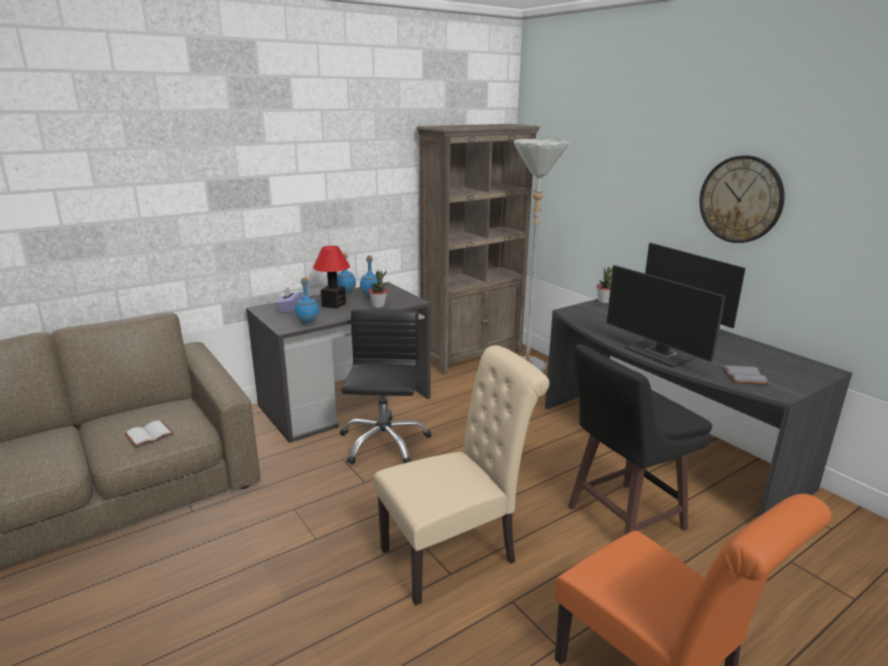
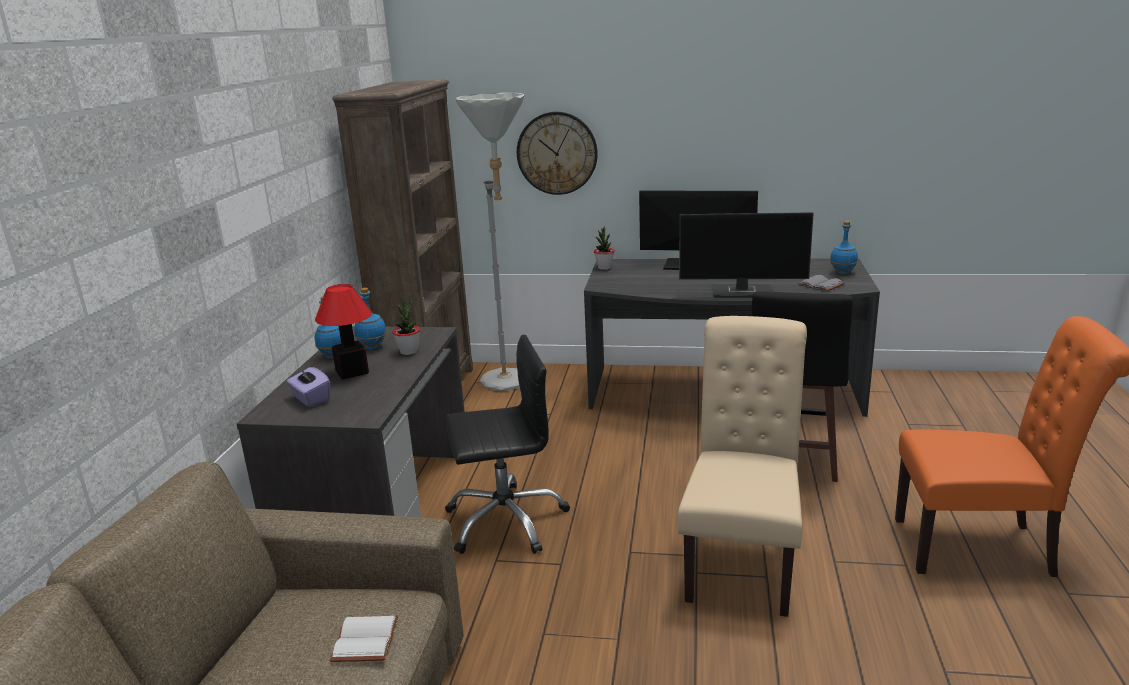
camera: 45 degrees left, 0 degrees up
blue bottle [295,277,319,326] -> blue bottle moved to [830,221,858,274]
black office chair [340,309,432,465] -> black office chair turned 120 degrees clockwise [445,334,570,554]
wall clock [700,156,785,243] -> wall clock moved to [517,112,598,195]

